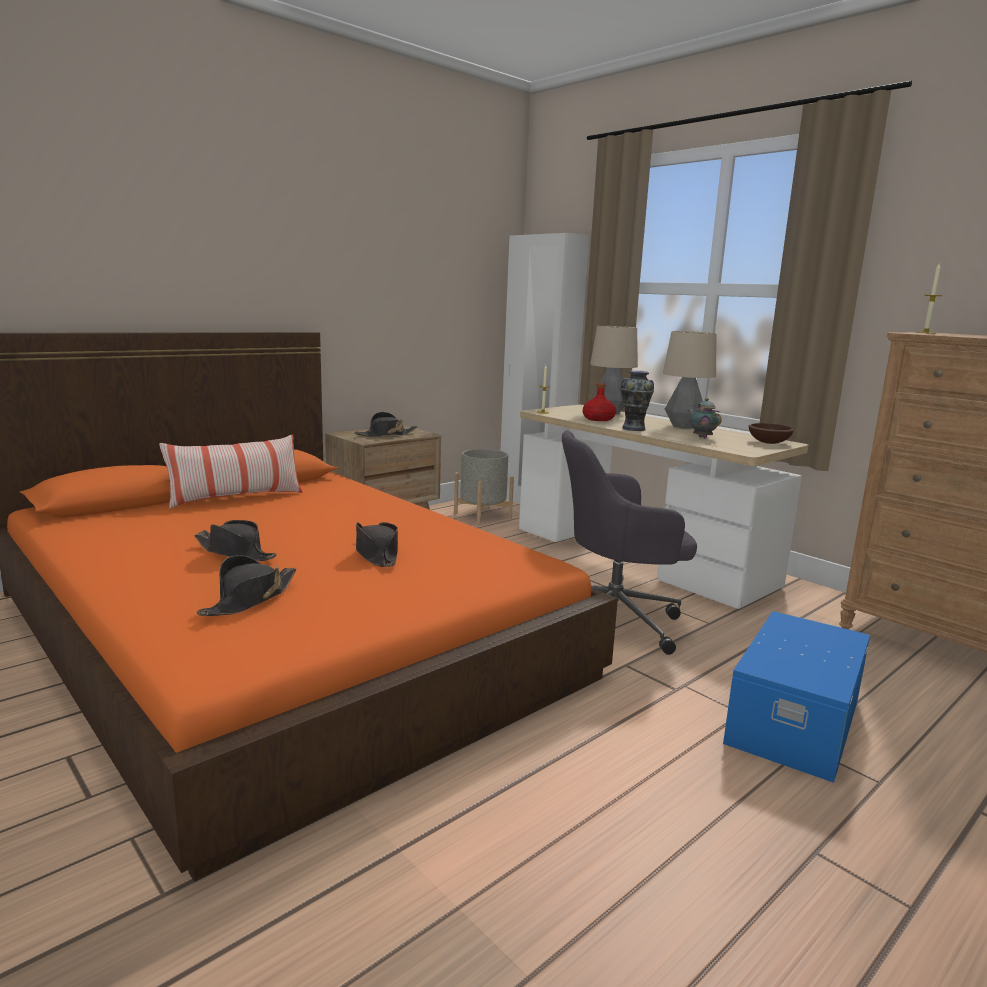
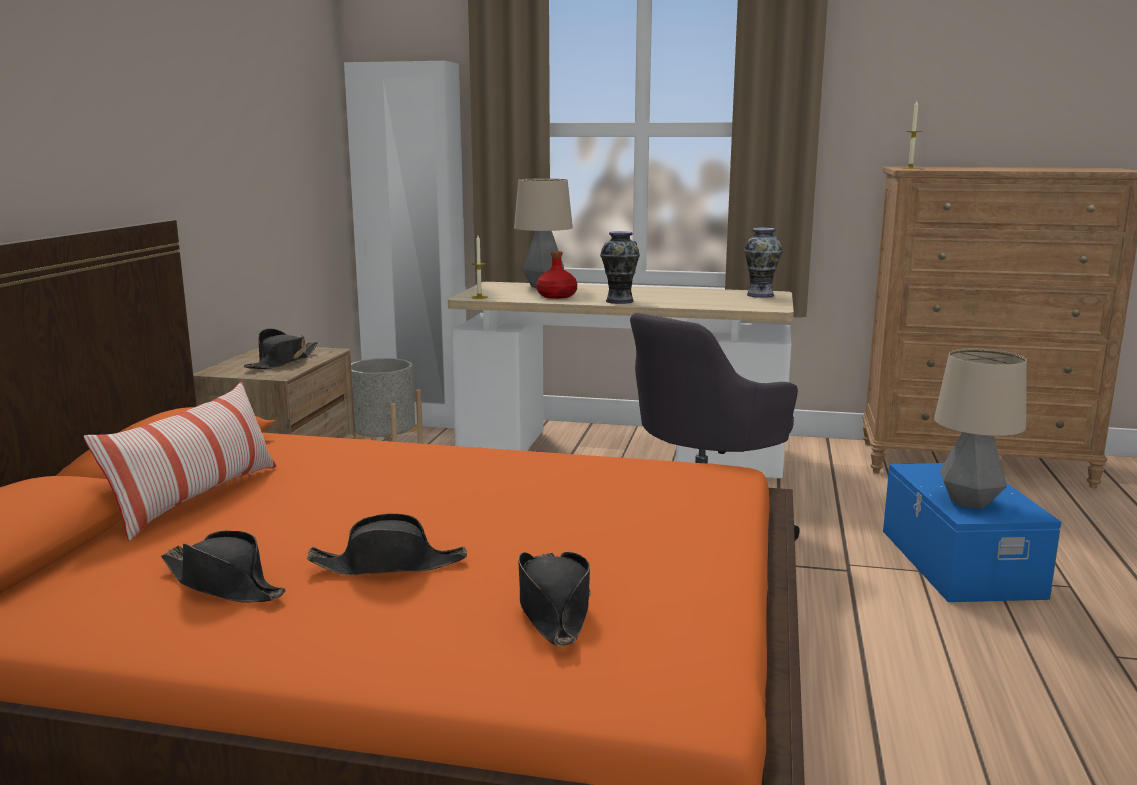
camera: 35 degrees left, 0 degrees up
black hat [356,522,398,567] -> black hat moved to [161,530,286,602]
table lamp [663,331,716,428] -> table lamp moved to [934,349,1027,509]
teapot [688,398,722,438] -> none
brown bowl [748,423,794,444] -> vase [744,228,783,298]

